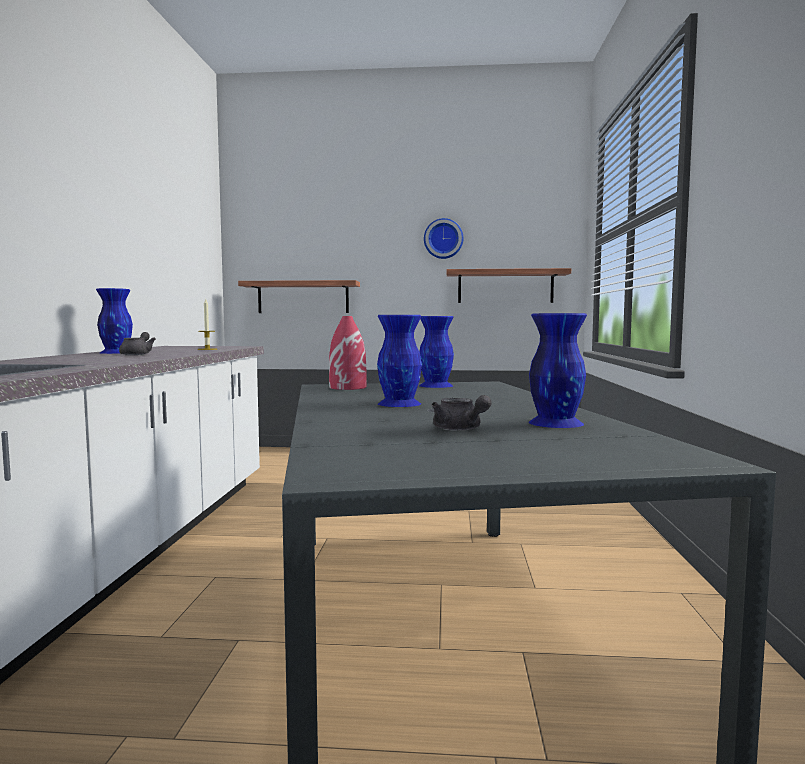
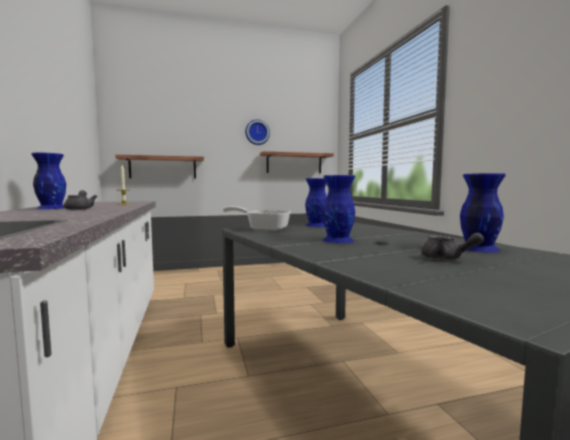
camera: 20 degrees left, 0 degrees up
red vase [329,316,367,390] -> frying pan [223,206,291,231]

